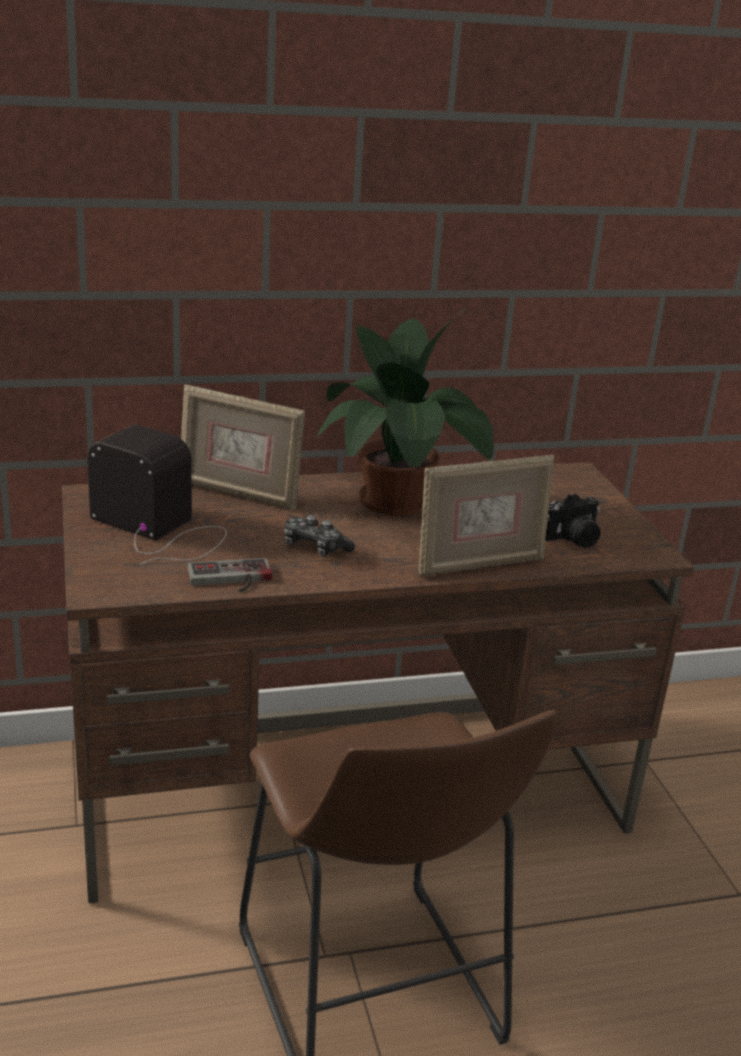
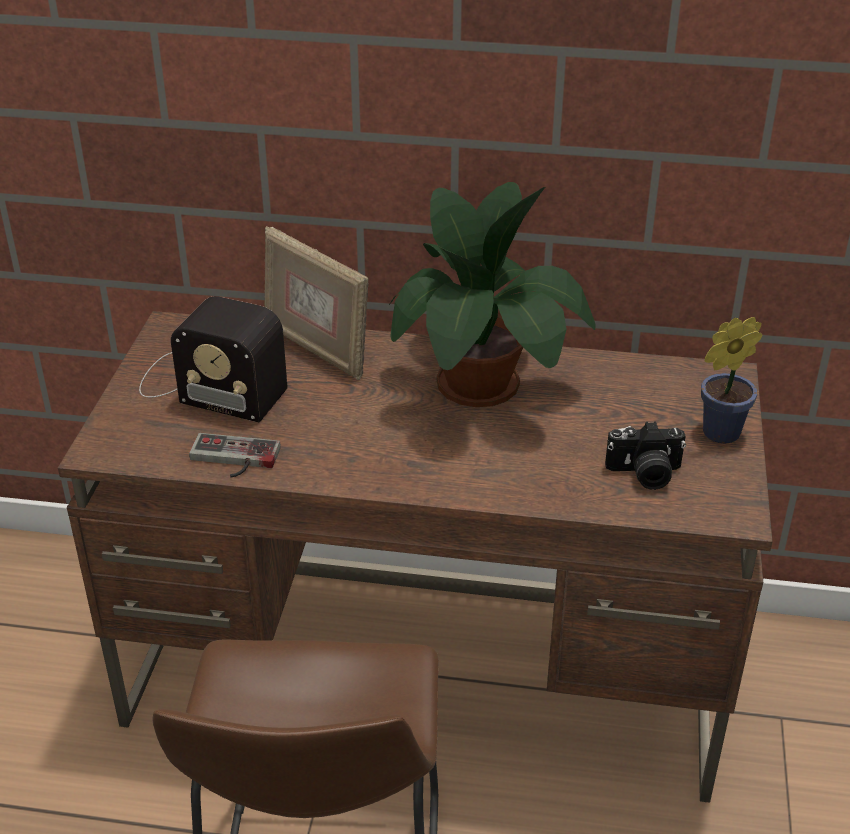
camera: 25 degrees right, 10 degrees up
radio [87,425,227,565] -> radio turned 150 degrees clockwise [139,296,288,422]
game controller [284,515,355,557] -> none
picture frame [419,454,554,578] -> none
none -> potted plant [701,317,762,444]

